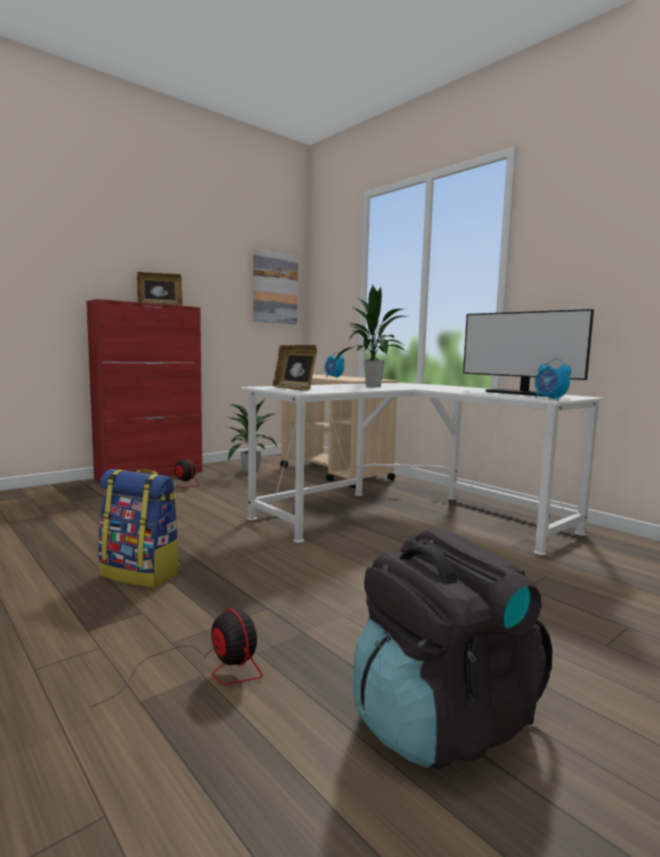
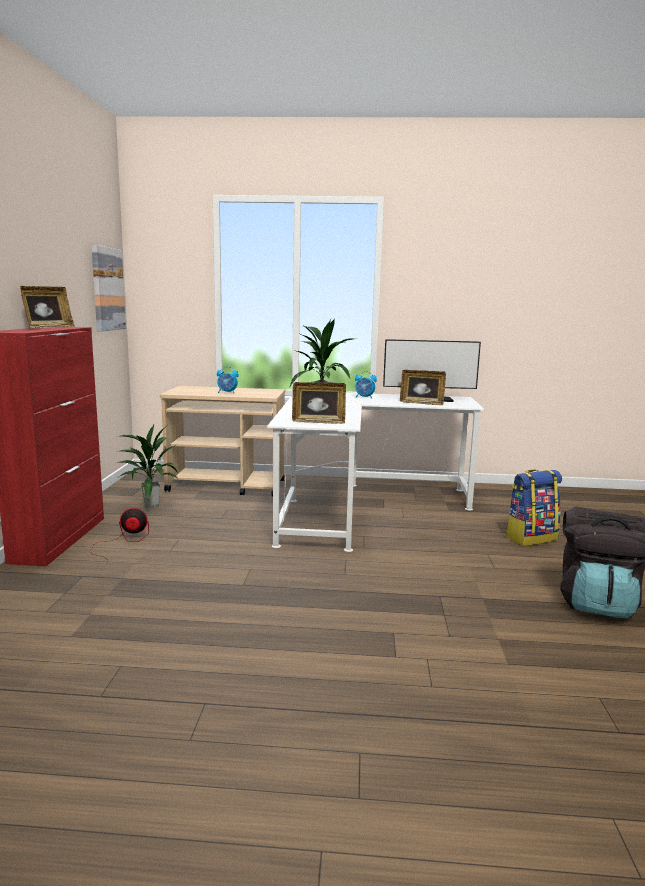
camera: 45 degrees left, 5 degrees up
fan [91,609,263,707] -> none
backpack [98,469,180,588] -> backpack moved to [506,469,562,546]
alarm clock [535,359,571,401] -> alarm clock moved to [355,371,377,399]
none -> picture frame [400,370,446,405]

